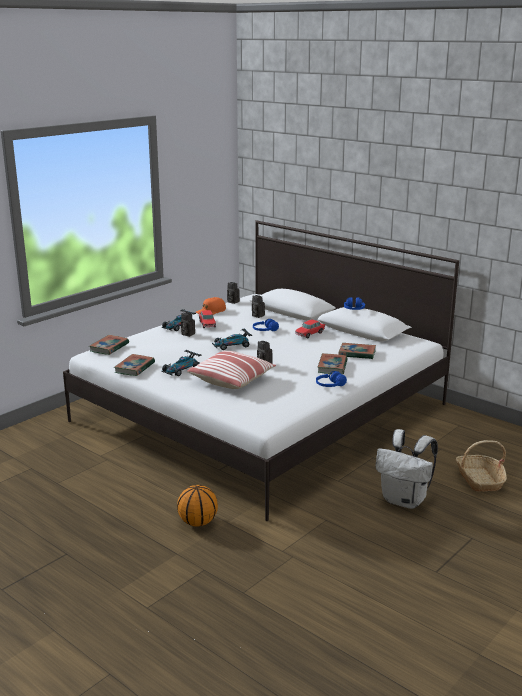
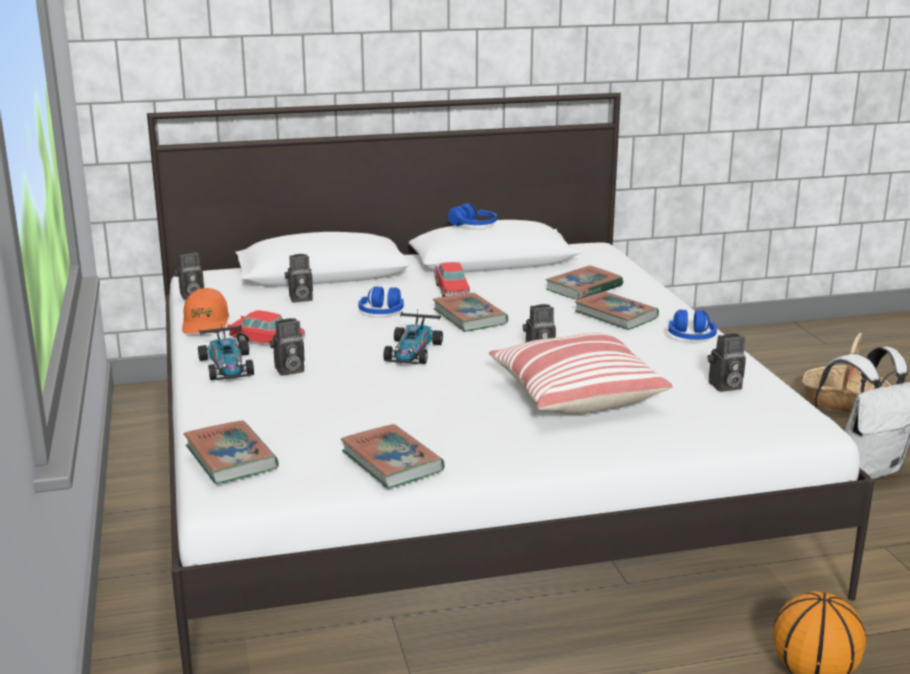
camera: 55 degrees left, 0 degrees up
toy car [161,350,202,376] -> none
none -> book [433,293,508,332]
none -> camera [708,333,746,392]

